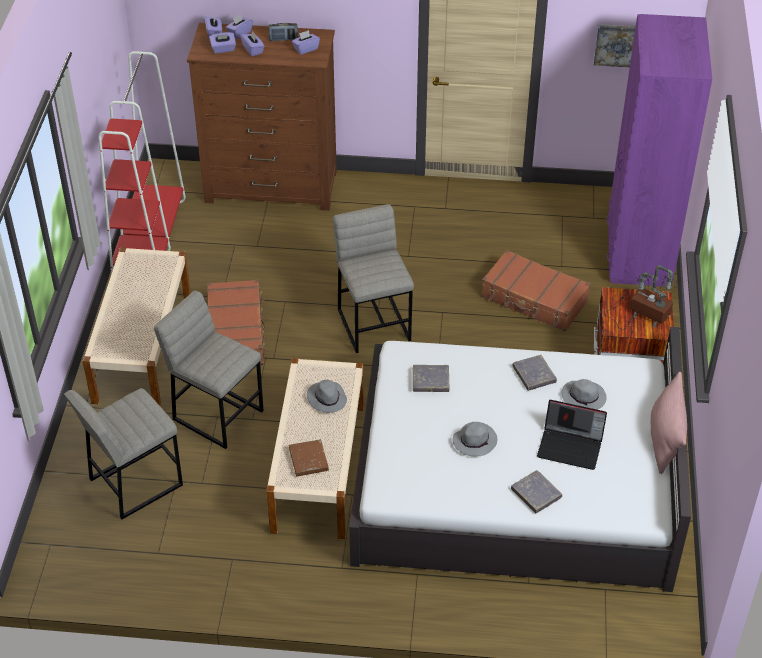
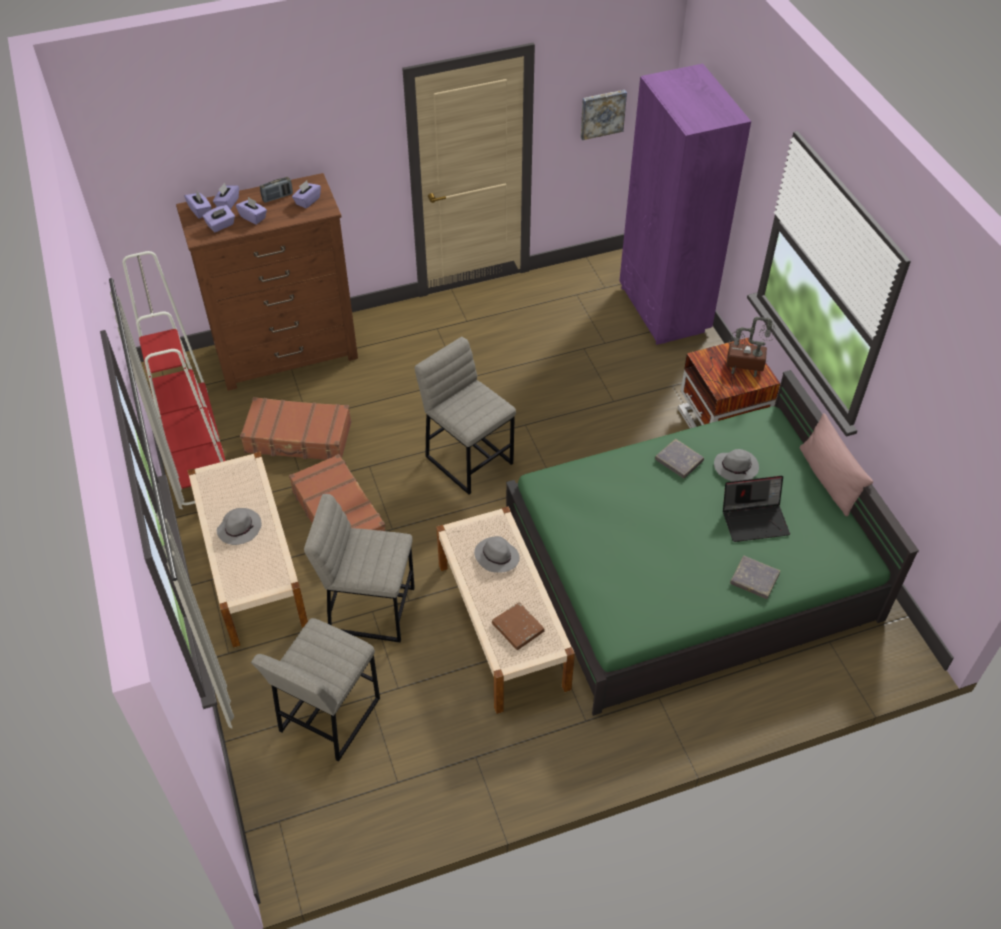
camera: 25 degrees left, 5 degrees up
white bed [349,327,691,592] -> green bed [506,370,919,716]
grey book [413,365,449,392] -> none
grey hat [453,422,497,456] -> grey hat moved to [217,508,262,545]
brown suitcase [481,250,591,331] -> brown suitcase moved to [240,397,351,460]

